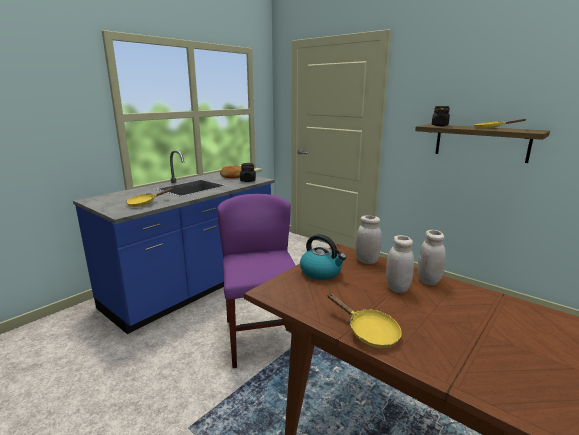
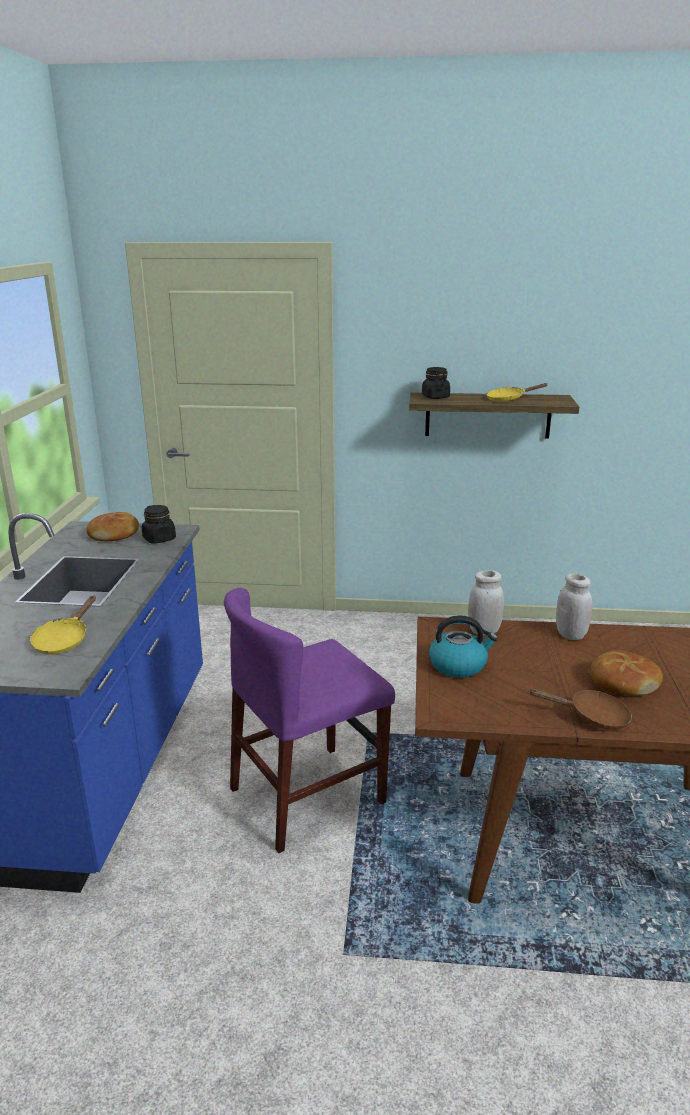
camera: 35 degrees left, 5 degrees up
purple chair [217,194,296,368] -> purple chair turned 75 degrees counterclockwise [224,588,395,853]
yellow frying pan [327,293,402,348] -> brown frying pan [528,689,632,730]
white jar [386,235,414,293] -> none
none -> bread [590,650,663,696]

